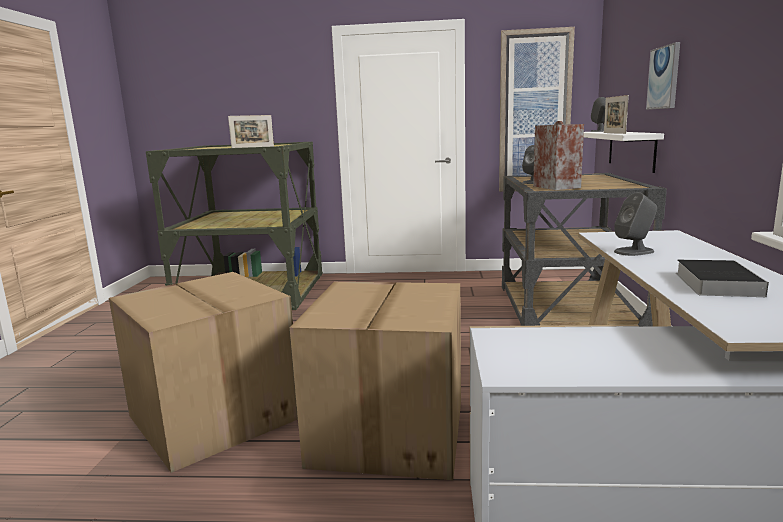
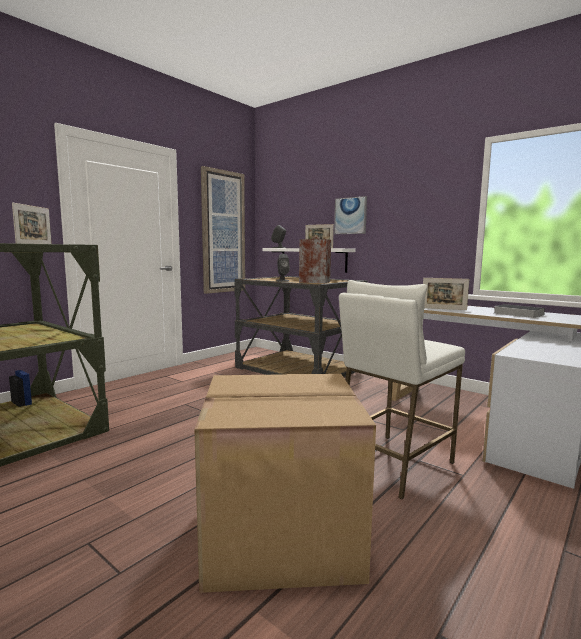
camera: 55 degrees left, 5 degrees down
cardboard box [290,282,461,480] -> white stool [339,280,465,500]
grey speaker [614,193,657,256] -> picture frame [423,278,469,310]

